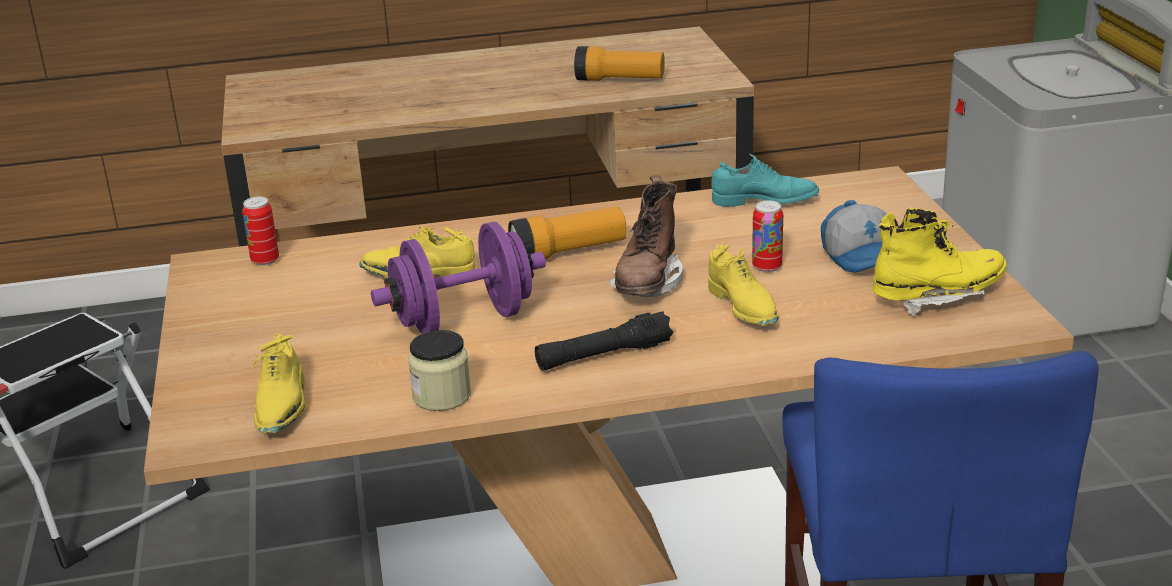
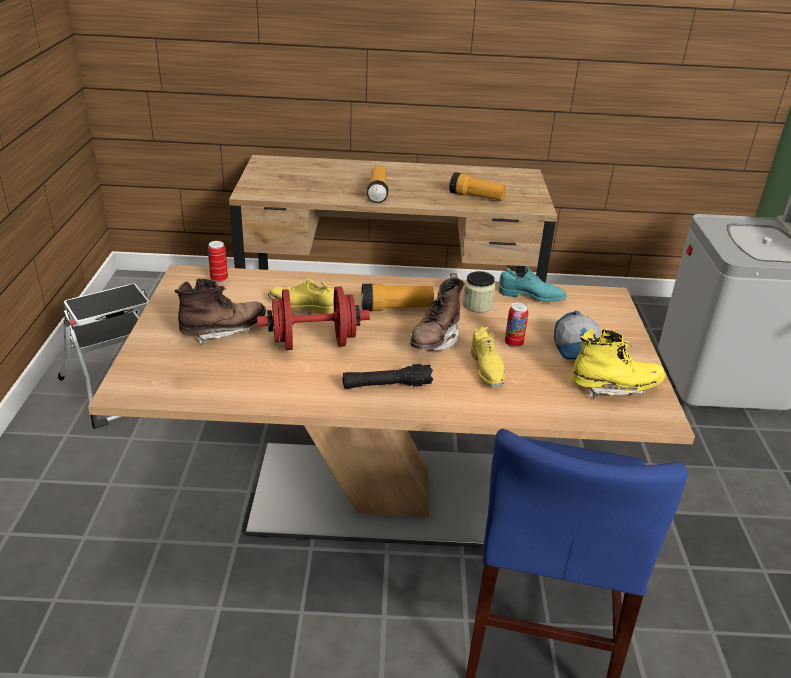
camera: 10 degrees right, 5 degrees up
yellow shoe [252,333,305,434] -> none
purple dumbbell [371,222,546,334] -> red dumbbell [257,286,370,350]
jar [408,330,471,411] -> jar moved to [463,271,495,313]
none -> brown boot [175,278,266,345]
none -> flashlight [367,166,388,203]

